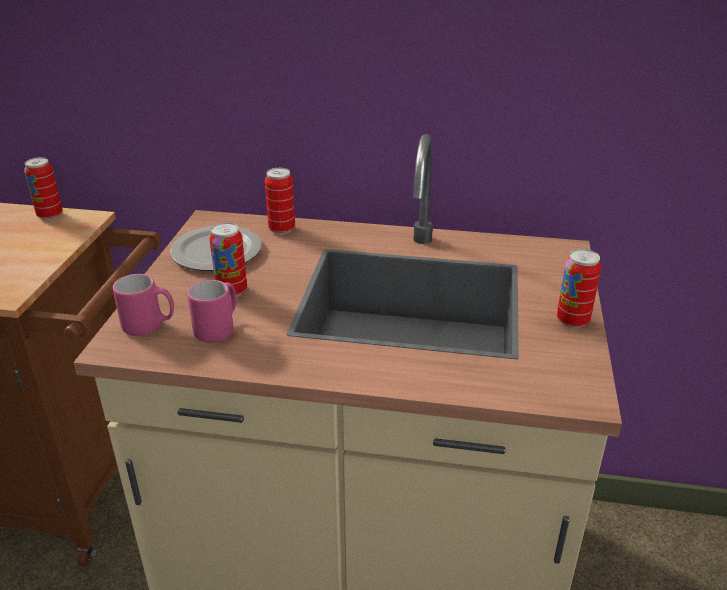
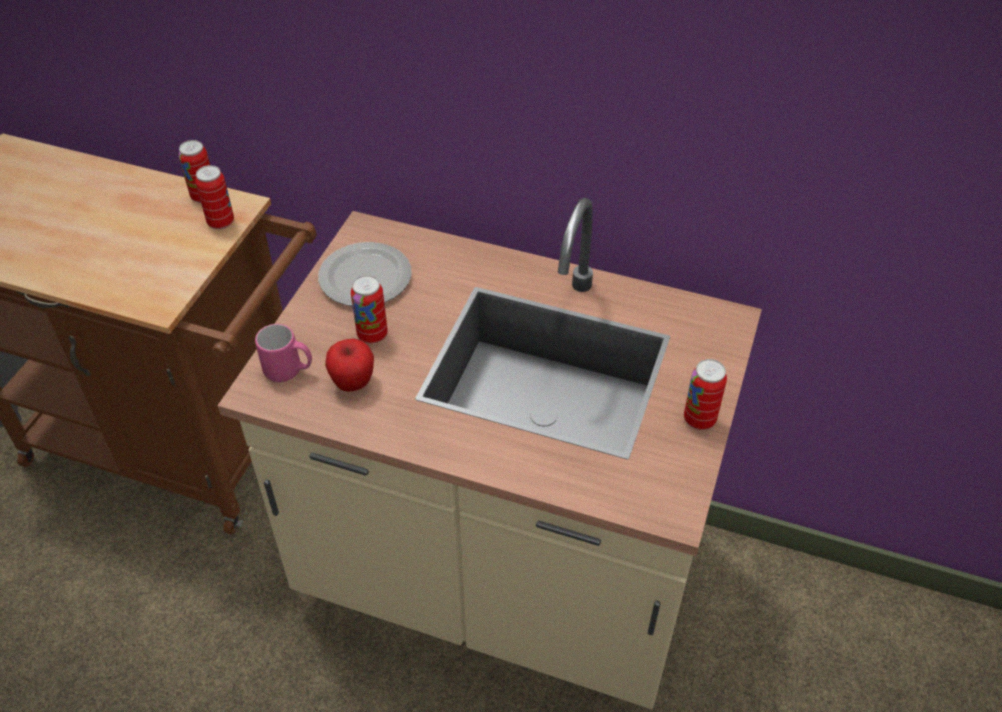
camera: 10 degrees right, 15 degrees up
pink mug [187,280,237,343] -> apple [325,339,374,392]
can [265,168,295,234] -> can moved to [195,165,234,229]

